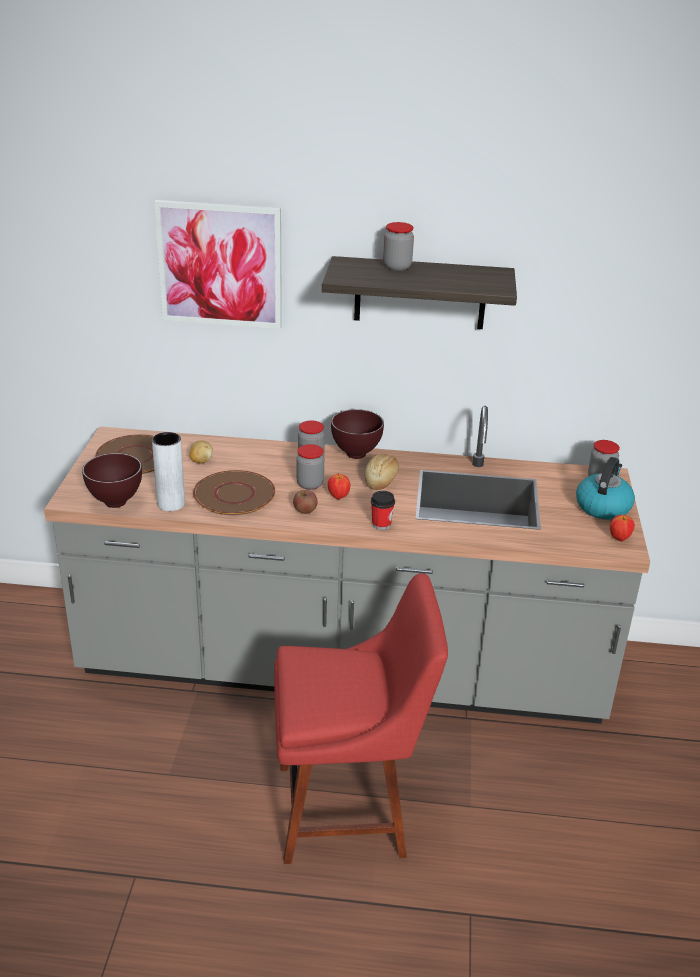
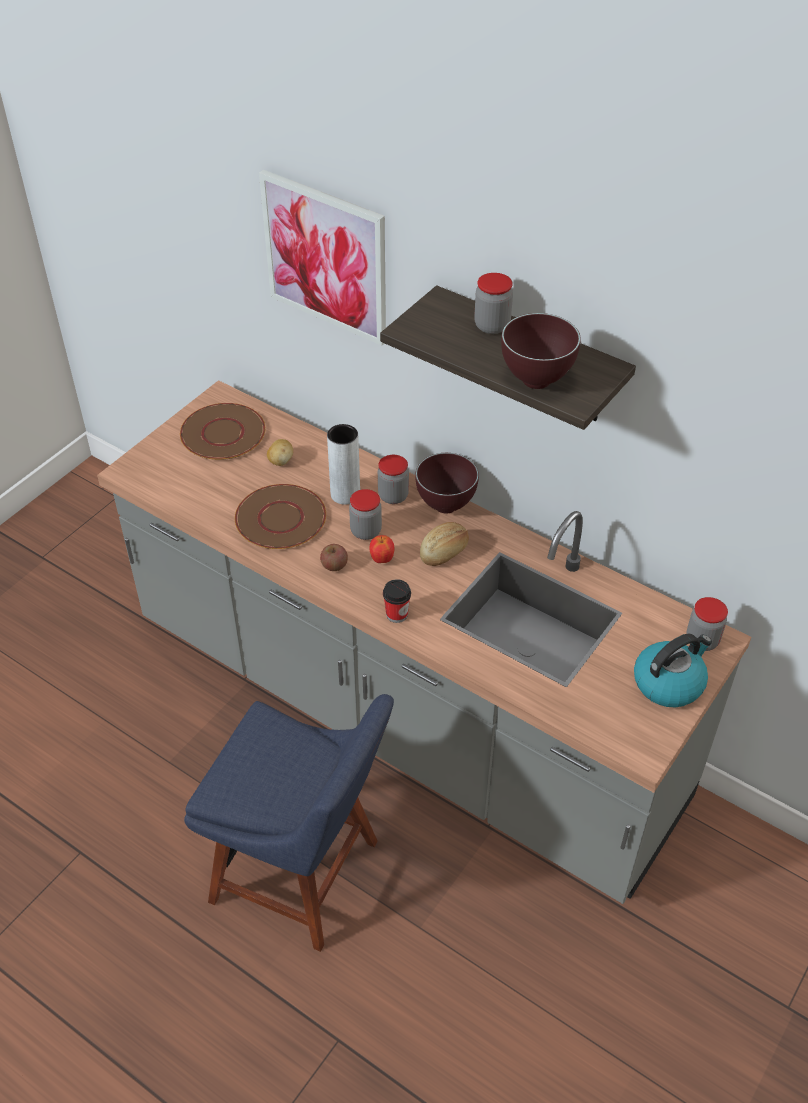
camera: 30 degrees right, 15 degrees up
brown bowl [82,453,142,508] -> brown bowl moved to [501,313,581,389]
grey vase [152,432,185,511] -> grey vase moved to [327,424,360,505]
red chair [274,573,448,864] -> blue chair [184,694,394,952]
apple [610,515,635,541] -> none

